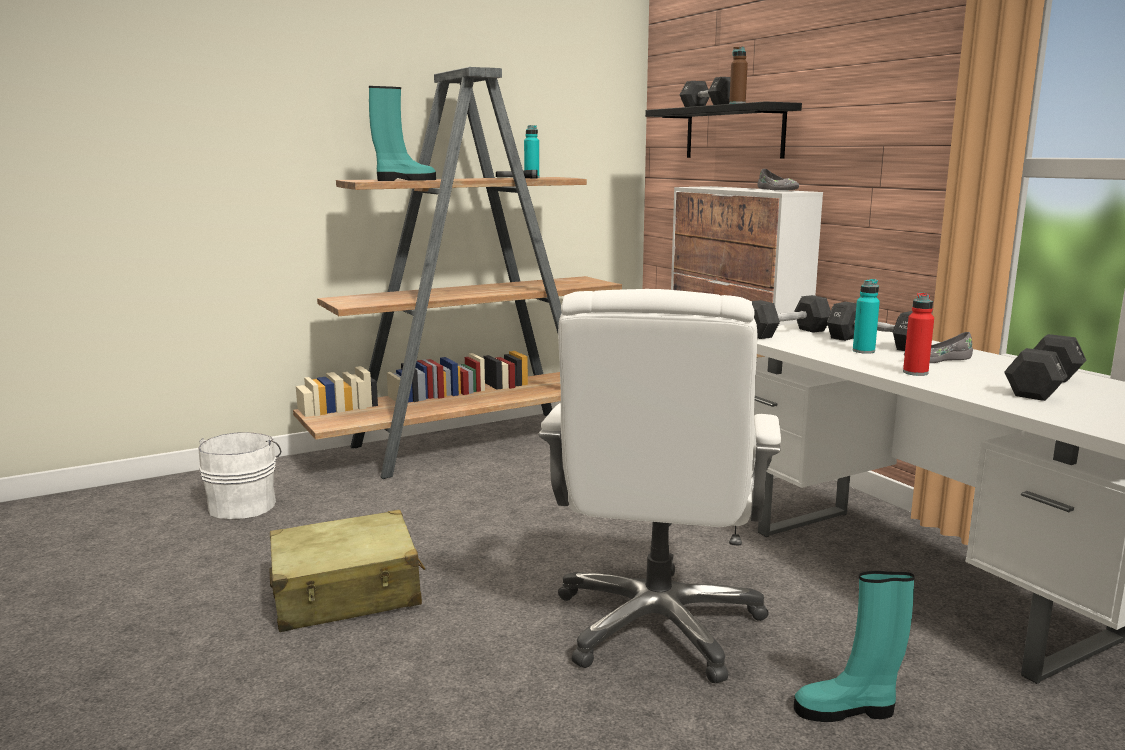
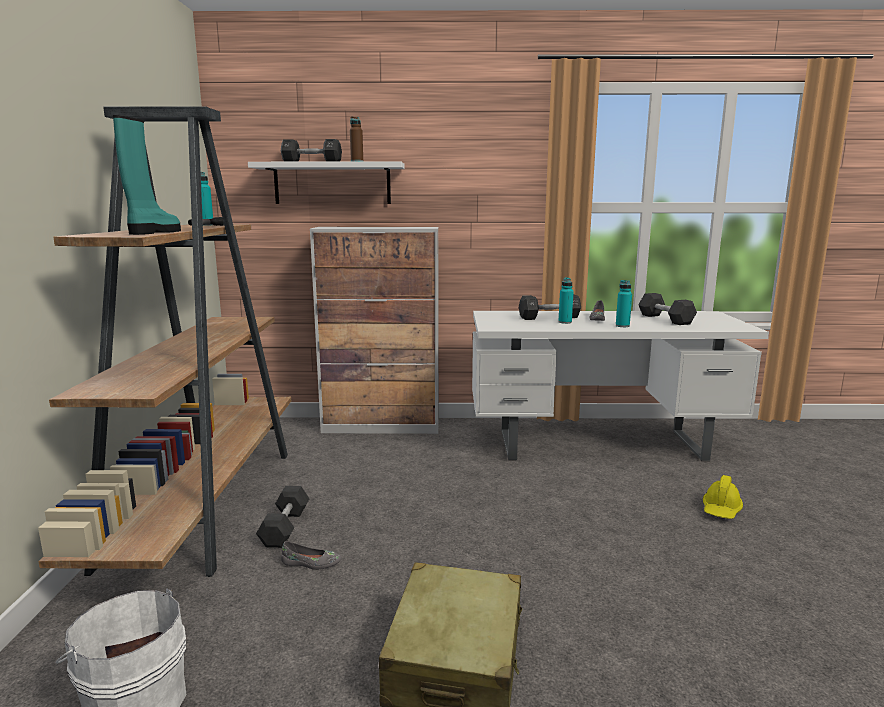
camera: 60 degrees left, 0 degrees up
white office chair [539,289,781,683] -> none
black shelf [645,101,802,159] -> white shelf [248,162,405,204]
black dumbbell [752,295,831,339] -> black dumbbell moved to [256,486,310,548]
grey shoe [757,169,799,190] -> grey shoe moved to [281,541,342,570]
turquoise boot [794,571,915,722] -> yellow hard hat [703,475,743,519]
red bottle [903,293,934,376] -> turquoise bottle [616,280,632,327]

